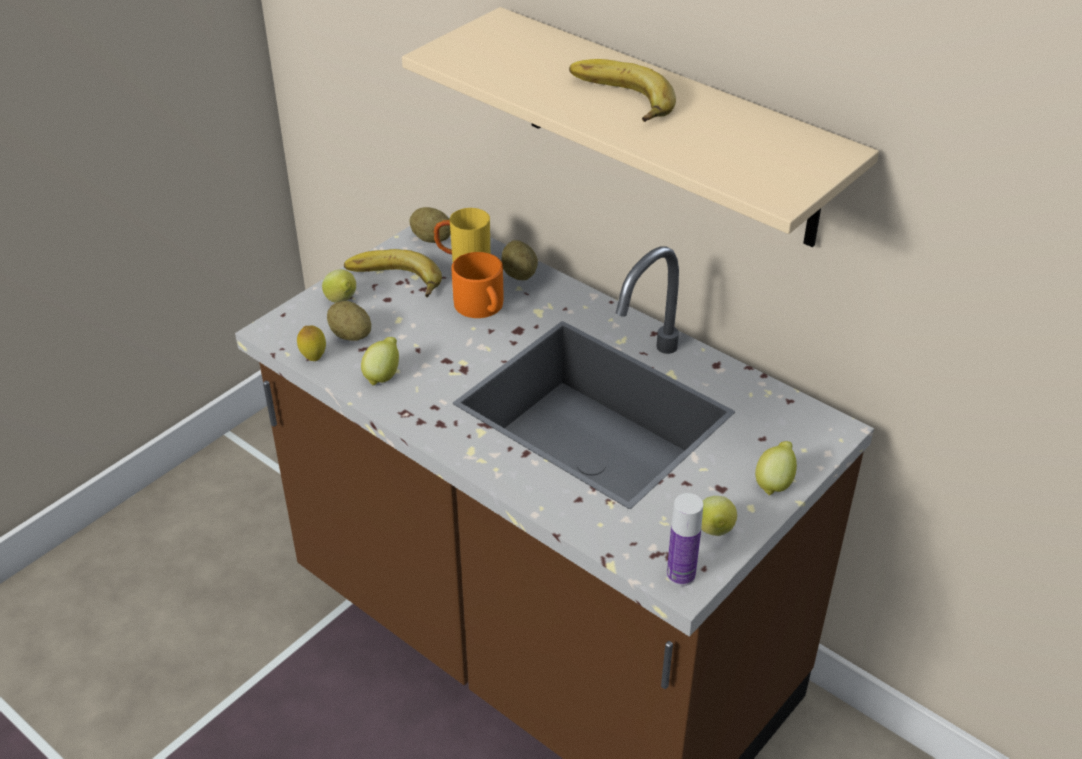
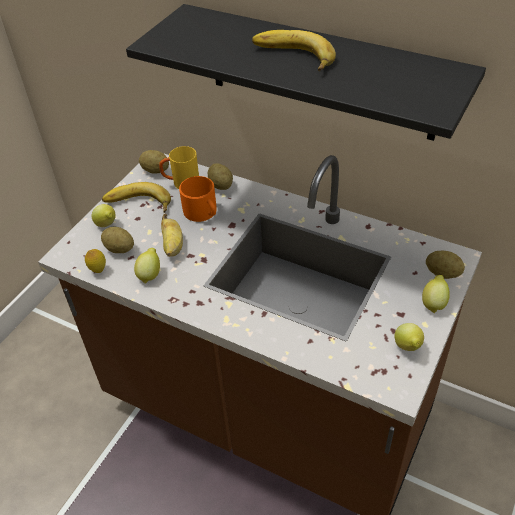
camera: 10 degrees left, 5 degrees up
beige shelf [402,7,879,247] -> black shelf [126,4,486,141]
bottle [667,493,703,586] -> none
none -> banana [161,214,183,257]
none -> potato [426,251,465,279]

